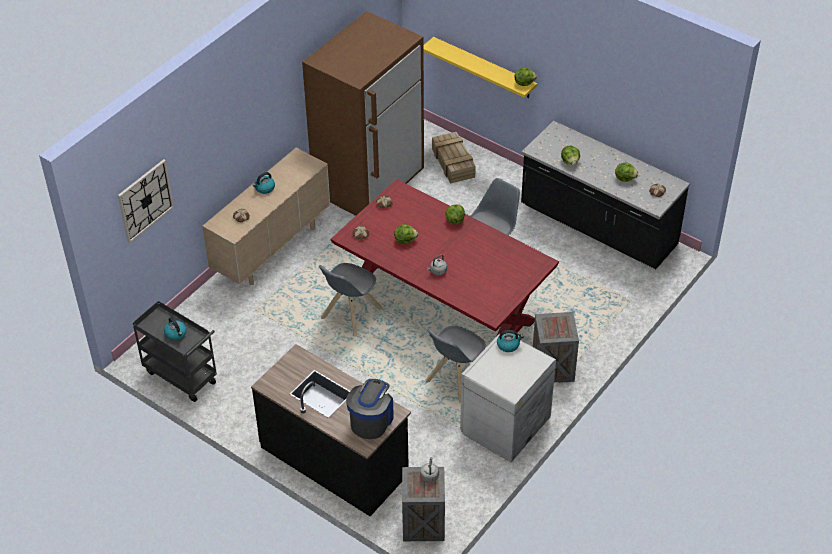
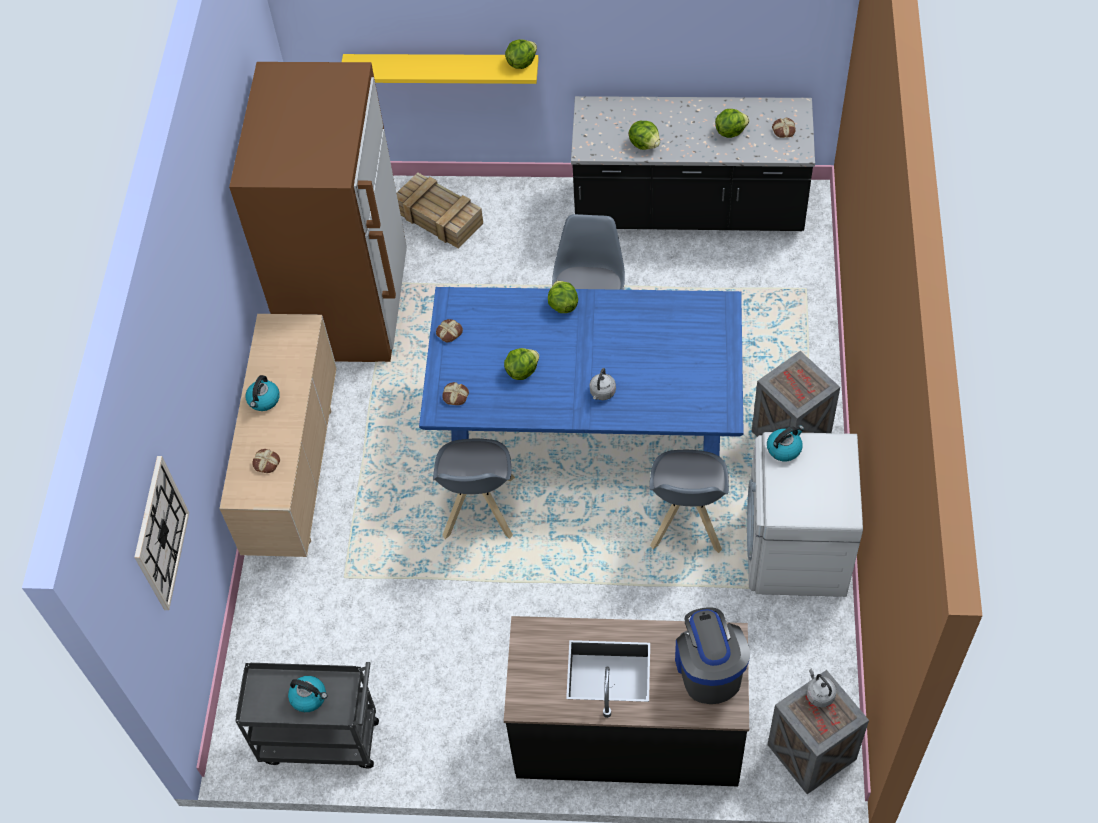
camera: 30 degrees left, 10 degrees up
red dining table [331,179,559,337] -> blue dining table [419,287,744,456]

